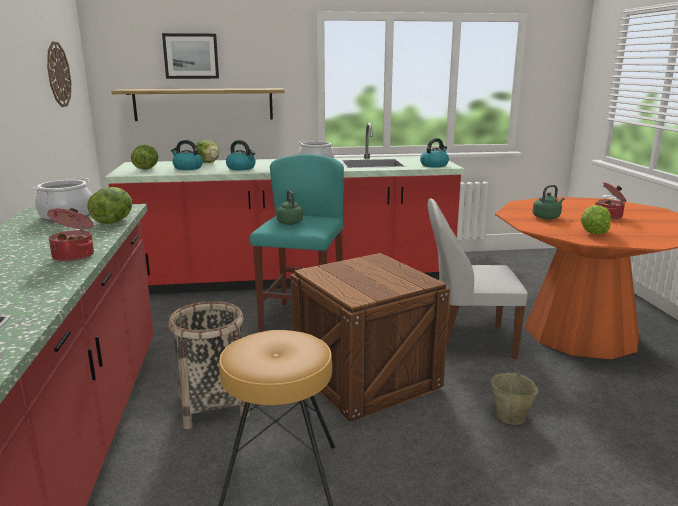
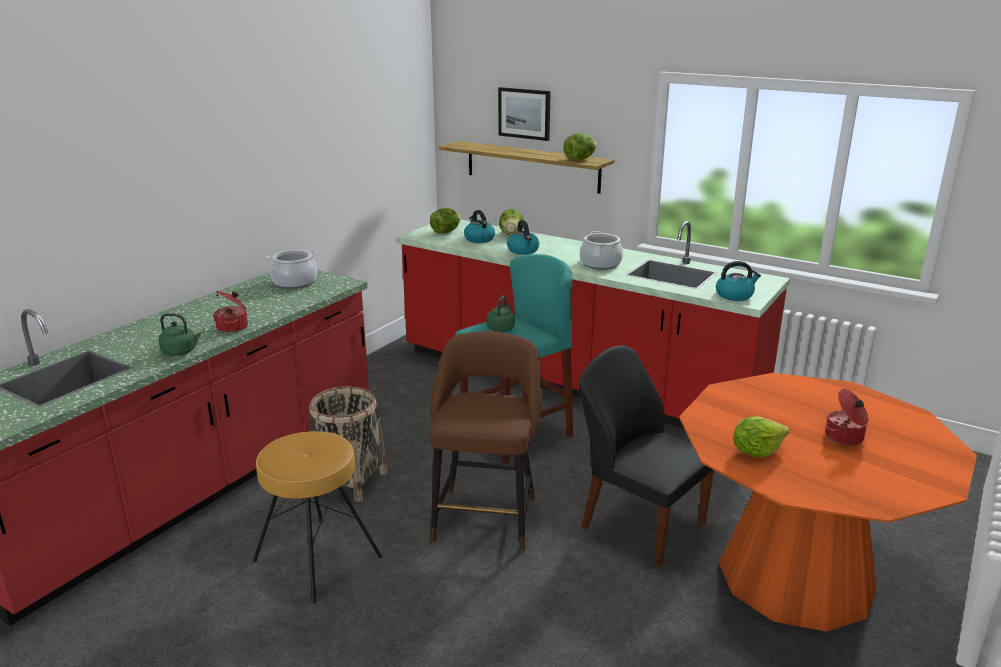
camera: 40 degrees right, 5 degrees up
wall clock [47,42,71,107] -> none
lettuce [88,187,132,224] -> lettuce moved to [563,133,597,160]
crate [290,253,450,422] -> brown stool [430,331,542,552]
white chair [428,199,528,359] -> black chair [579,346,714,567]
beige bucket [491,361,538,425] -> none
green kettle [533,185,564,219] -> green kettle moved to [159,313,201,356]

